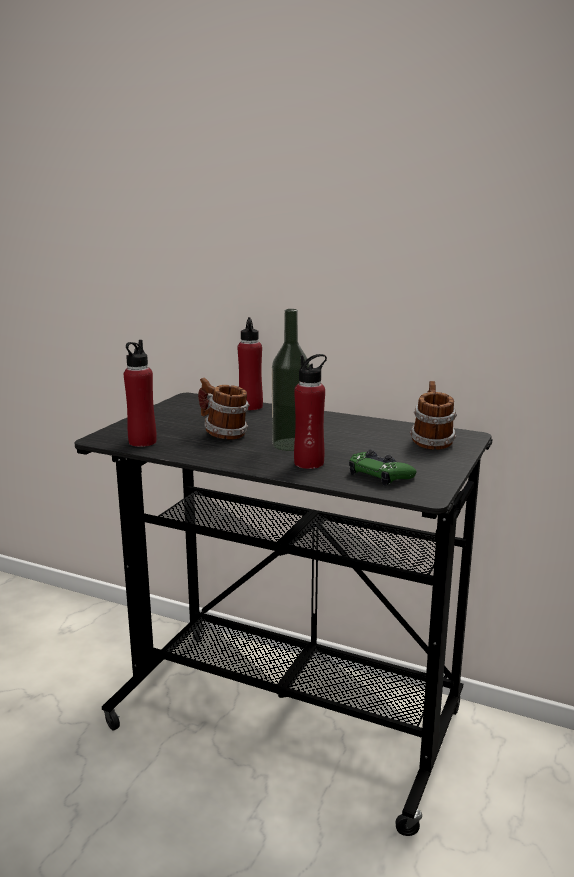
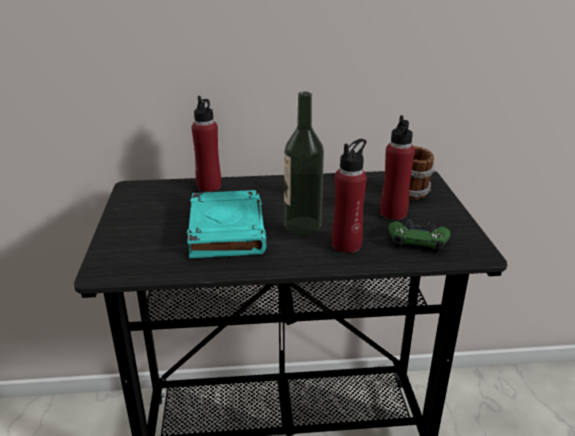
camera: 30 degrees left, 10 degrees up
red bottle [124,340,157,447] -> red bottle moved to [380,115,415,220]
mug [198,378,249,440] -> turquoise book [187,190,266,258]

